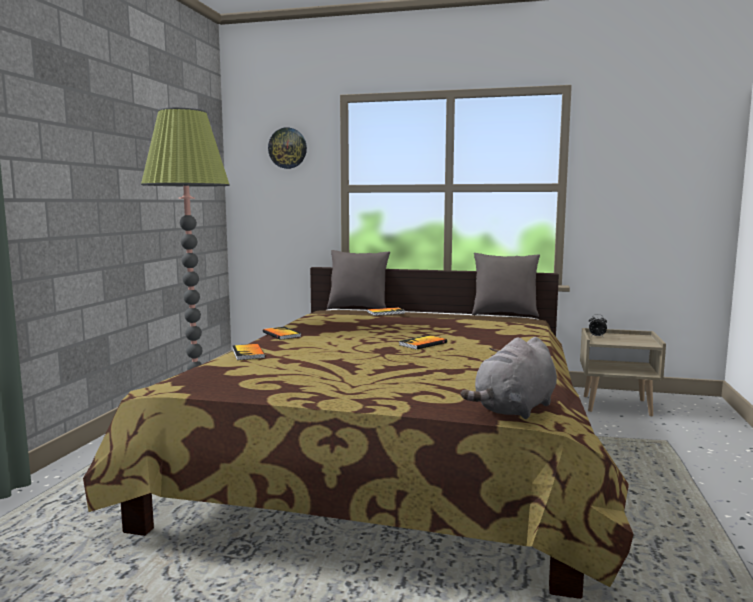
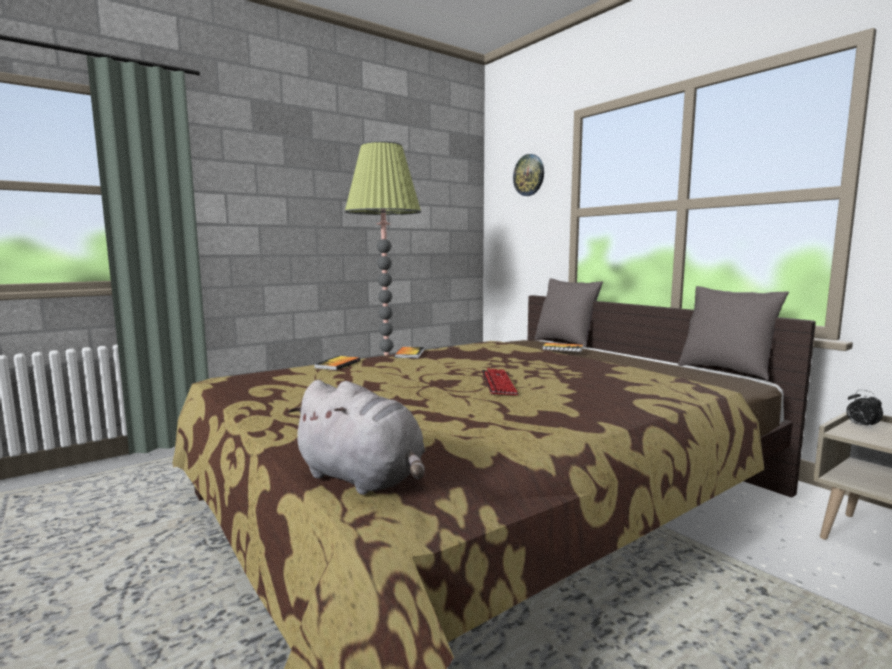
camera: 40 degrees right, 0 degrees up
book [399,335,447,350] -> keyboard [482,368,519,395]
grey plush toy [461,337,557,419] -> grey plush toy turned 135 degrees counterclockwise [288,380,425,495]

